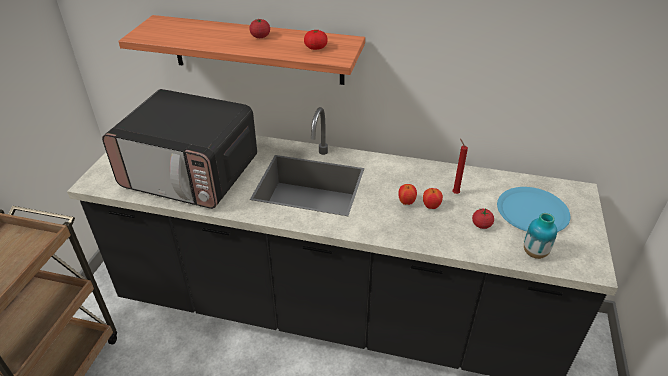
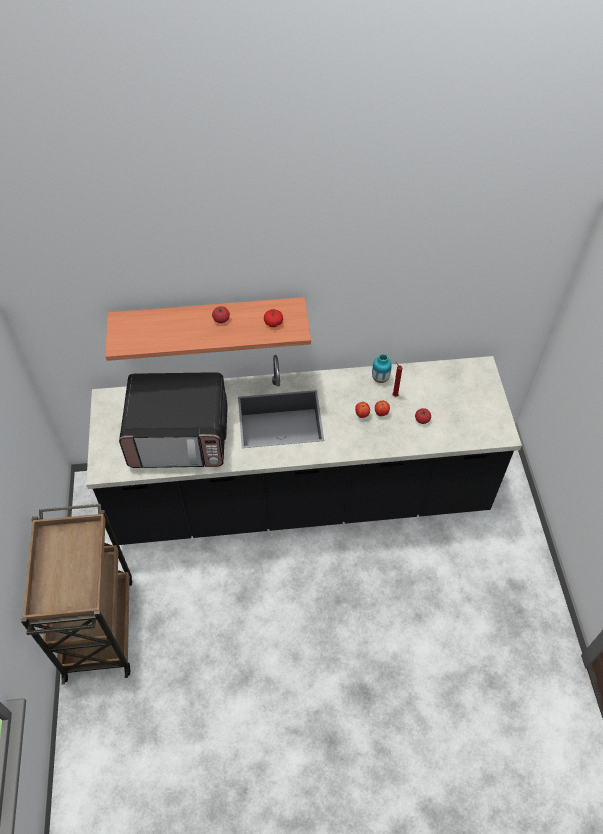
camera: 20 degrees left, 15 degrees up
blue plate [497,187,570,232] -> none
vase [524,213,557,259] -> vase moved to [372,354,392,383]

